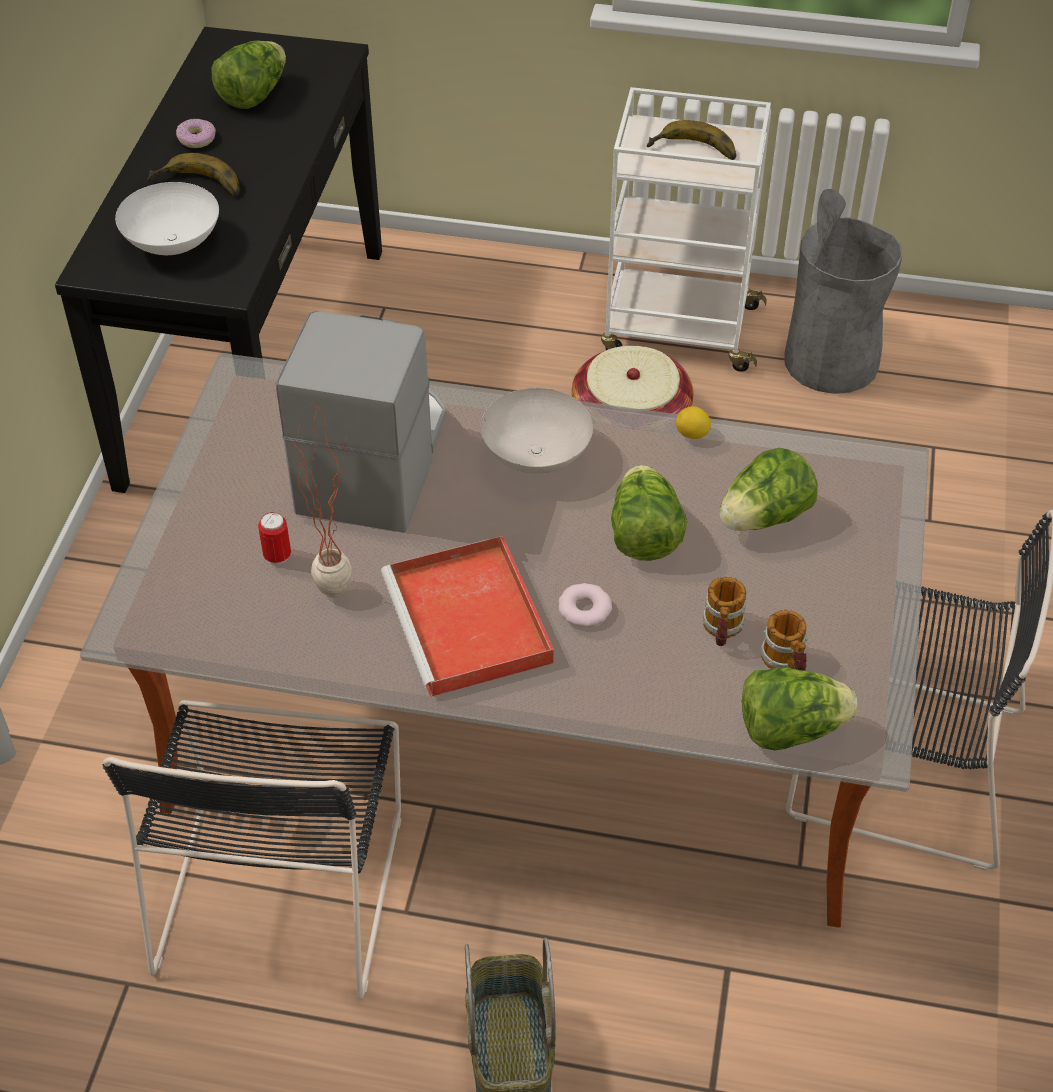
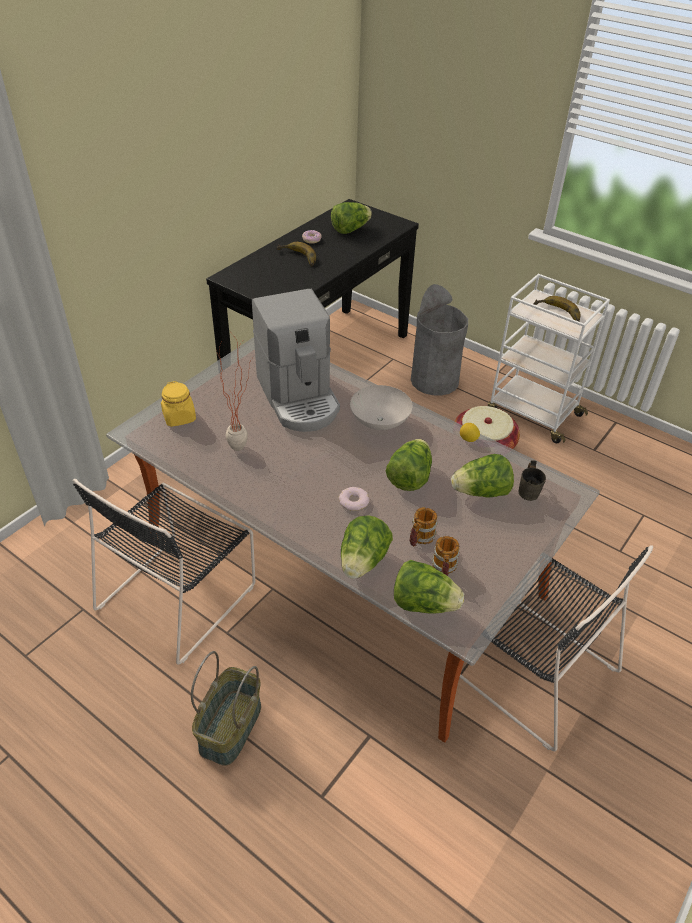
camera: 25 degrees right, 5 degrees down
white bowl [115,182,219,255] -> none
can [258,512,291,564] -> none
coffee machine [276,311,447,533] -> coffee machine turned 120 degrees clockwise [252,288,340,432]
red tray [381,536,554,697] -> none
grey trash can [784,189,902,394] -> grey trash can moved to [411,284,468,395]
none -> yellow jar [161,381,196,427]
none -> lettuce [341,515,393,579]
none -> grey mug [519,460,546,501]

